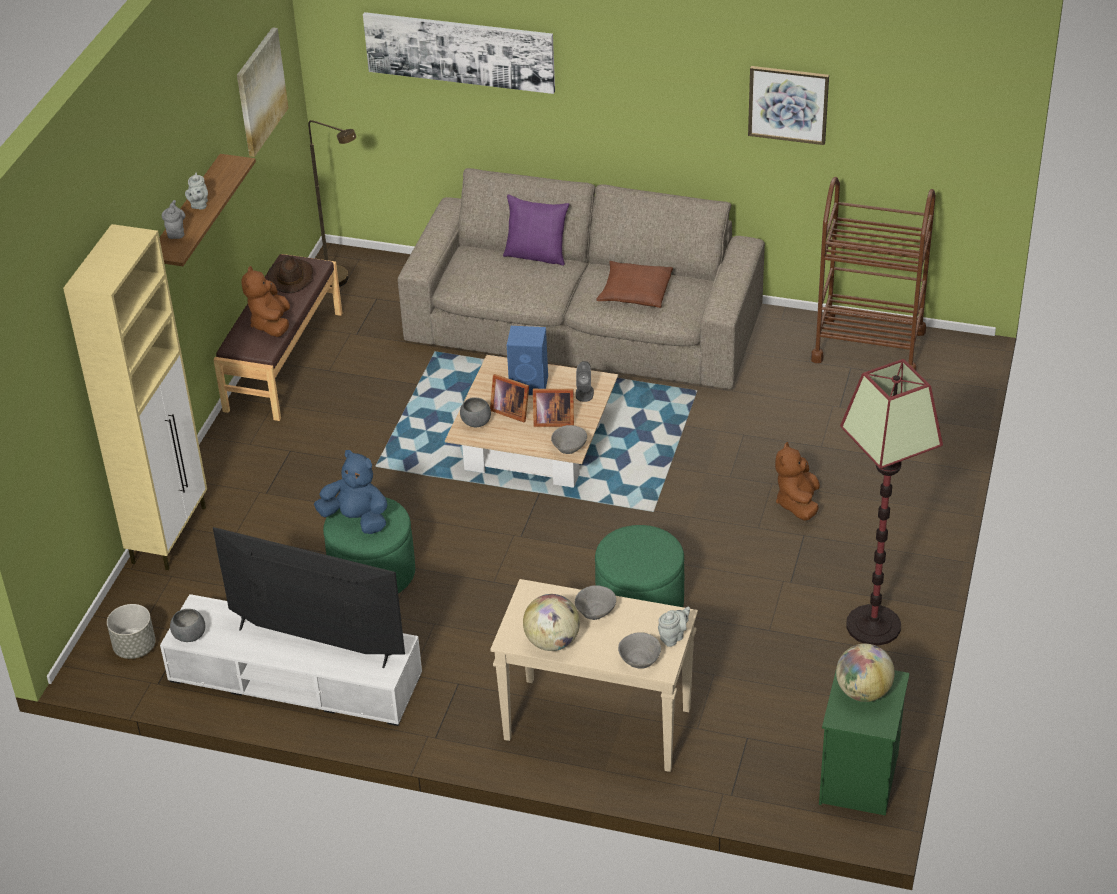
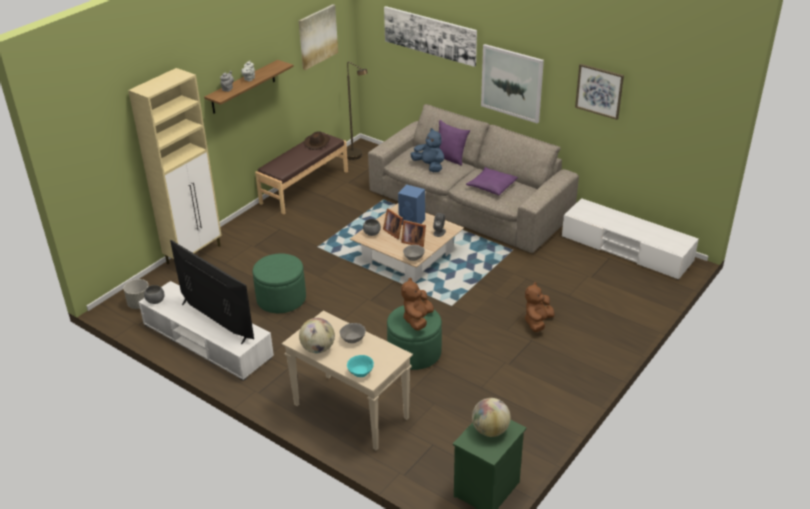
camera: 20 degrees right, 5 degrees down
brown plush toy [241,266,290,337] -> brown plush toy moved to [401,278,434,331]
blue plush toy [314,450,387,534] -> blue plush toy moved to [411,128,444,172]
brown pillow [596,261,673,308] -> purple pillow [466,167,518,195]
grey bowl [618,632,661,669] -> turquoise bowl [347,355,374,377]
grey teapot [658,607,690,647] -> none
brown cart [811,177,936,370] -> white tv stand [562,198,699,280]
floor lamp [840,359,943,646] -> none
none -> picture [481,44,544,124]

